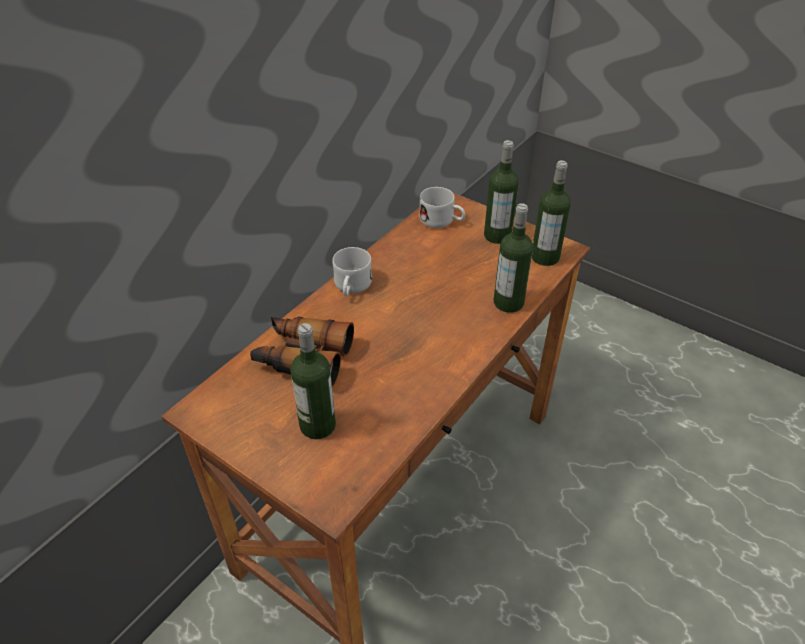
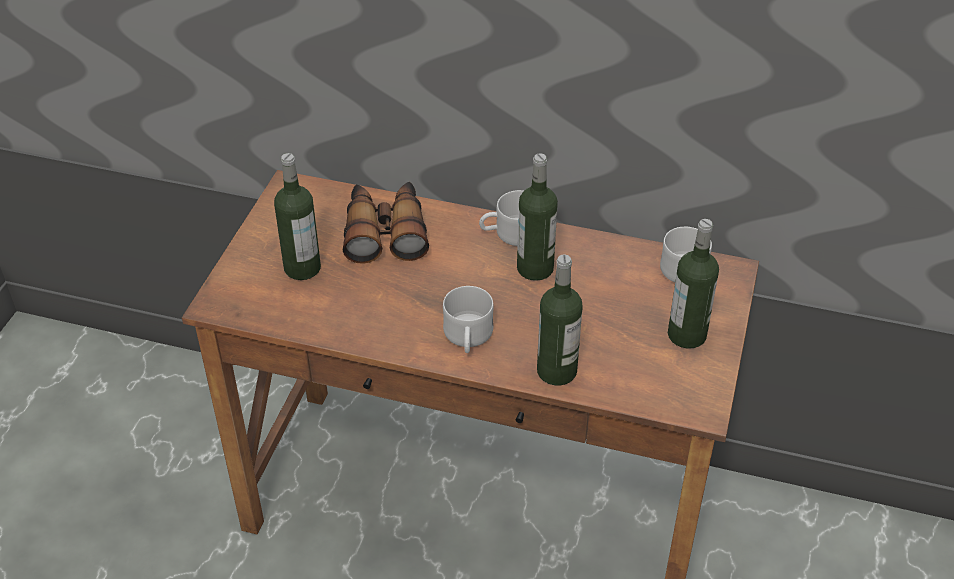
camera: 70 degrees right, 0 degrees up
bottle [532,160,571,266] -> bottle moved to [517,153,558,281]
none -> white mug [443,286,494,353]

